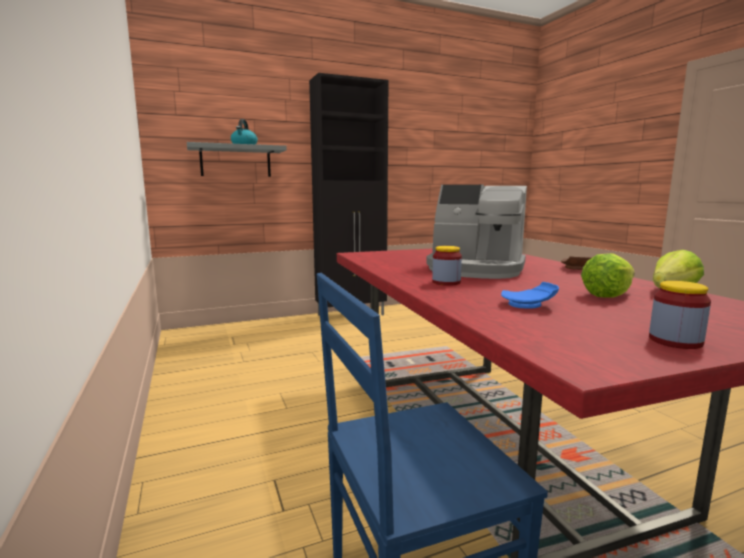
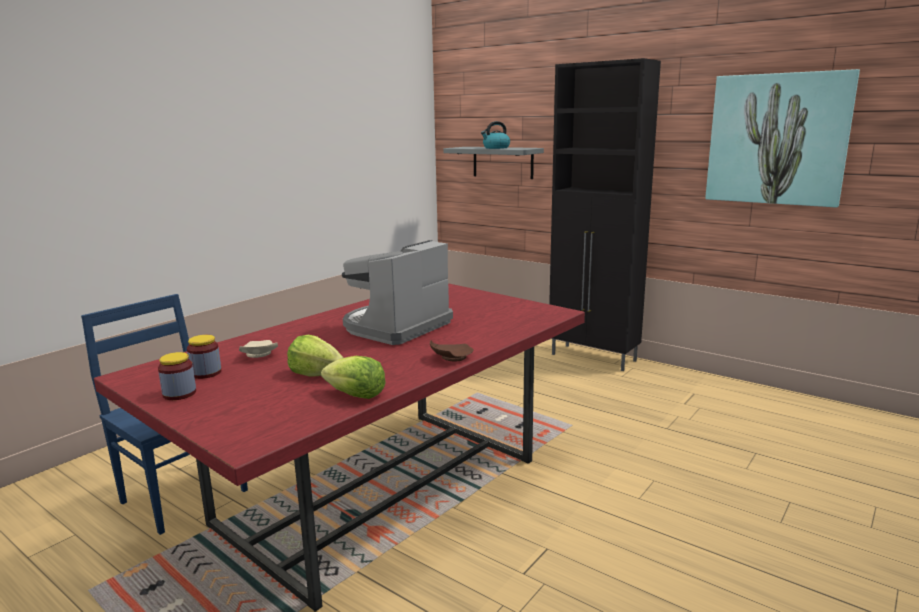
camera: 60 degrees right, 5 degrees up
coffee machine [426,185,527,279] -> coffee machine turned 45 degrees clockwise [342,240,453,345]
jar [432,246,462,286] -> jar moved to [187,335,221,379]
blue plate [501,282,559,309] -> beige plate [239,340,278,358]
none -> picture [705,69,860,207]

